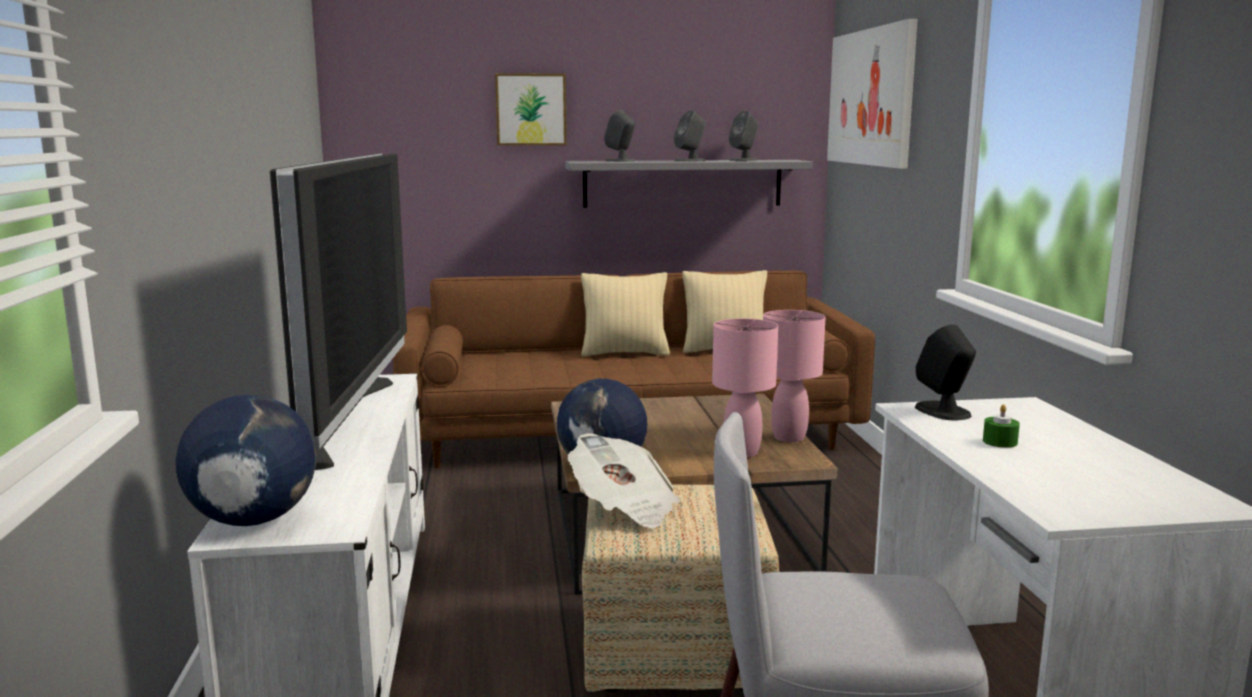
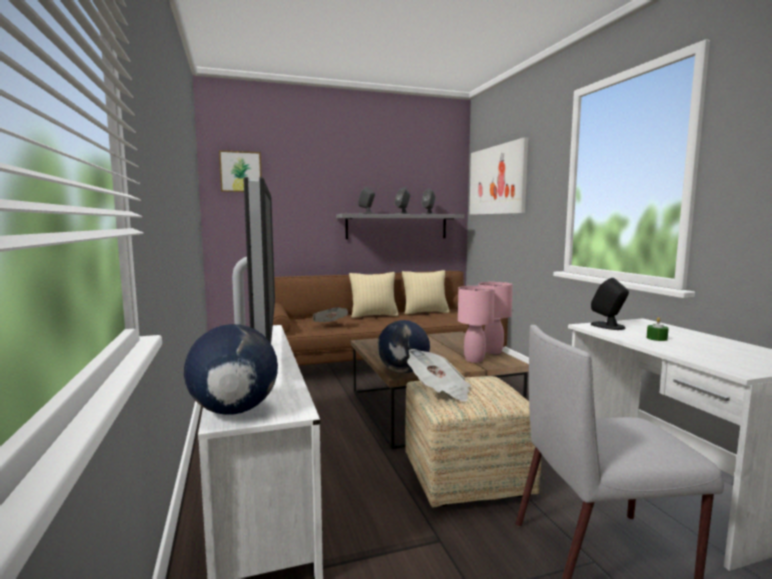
camera: 10 degrees left, 5 degrees down
picture [495,73,567,145] -> picture moved to [219,150,262,192]
none -> newspaper [313,307,348,322]

